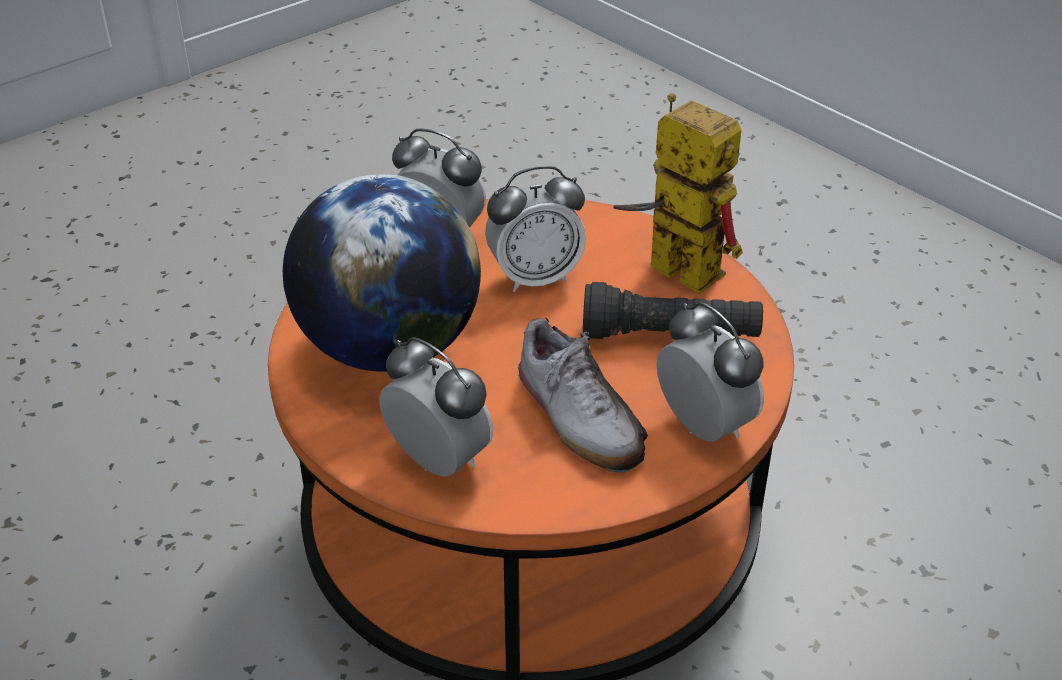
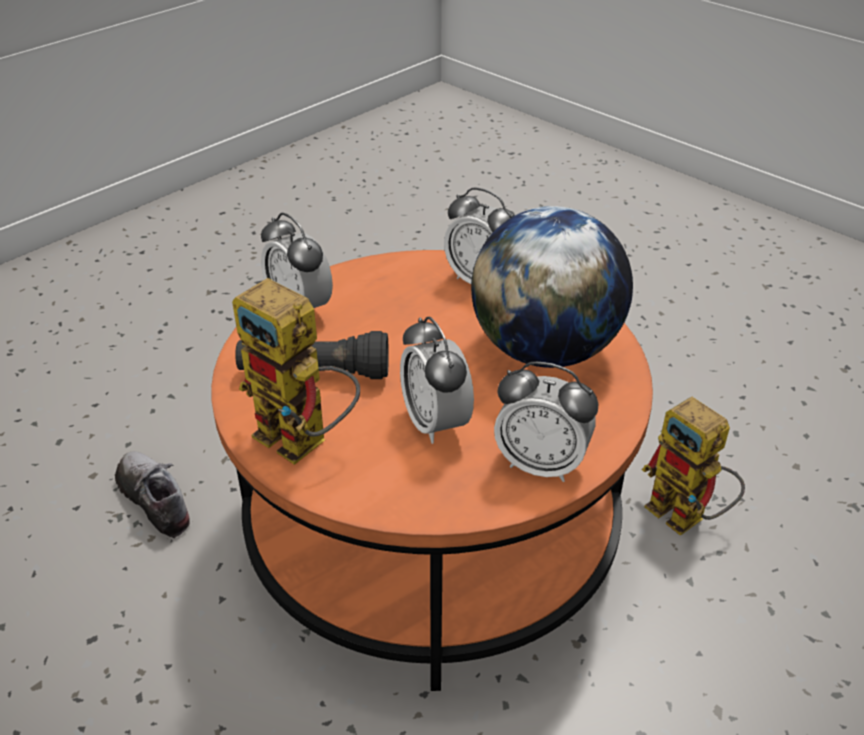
camera: 175 degrees right, 0 degrees up
alarm clock [485,166,586,292] -> alarm clock turned 90 degrees counterclockwise [400,316,474,444]
shoe [516,318,648,473] -> shoe moved to [115,451,191,538]
none -> toy robot [642,397,745,536]

